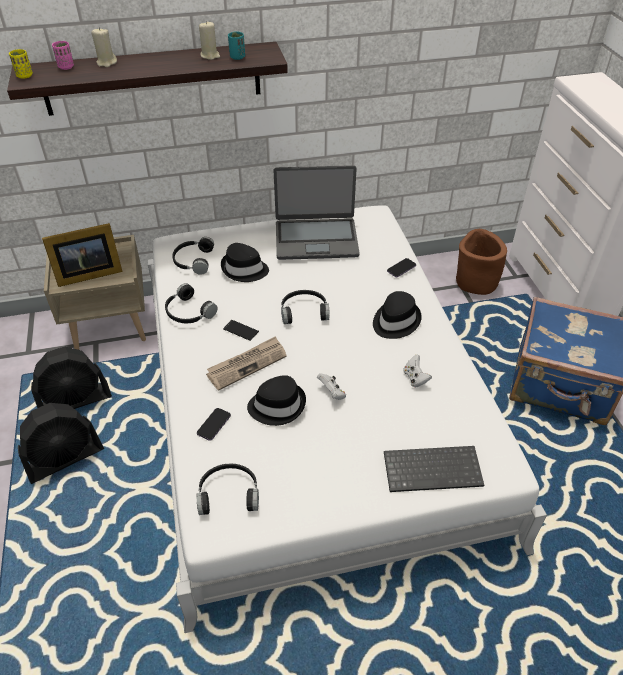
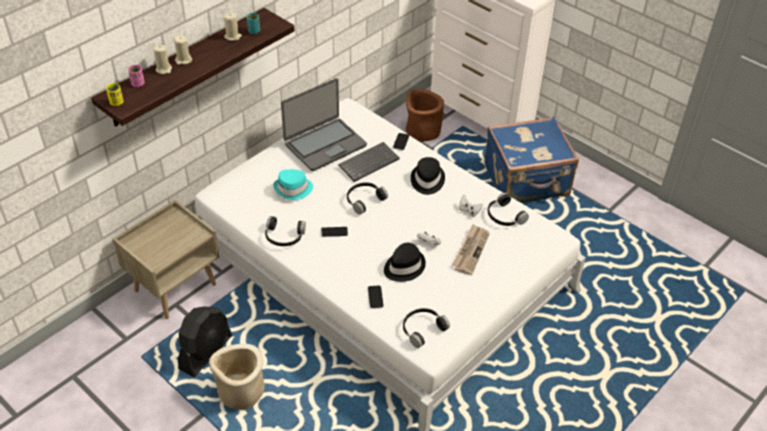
camera: 35 degrees left, 0 degrees up
black fan [18,403,104,484] -> beige planter [209,344,265,410]
picture frame [42,223,123,287] -> none
black headphones [172,237,214,275] -> black headphones moved to [488,193,529,226]
newspaper [206,336,287,391] -> newspaper moved to [452,224,490,275]
black hat [221,243,269,282] -> turquoise hat [273,169,313,200]
keyboard [384,446,484,492] -> keyboard moved to [338,142,400,182]
none -> beige candle [174,36,192,65]

